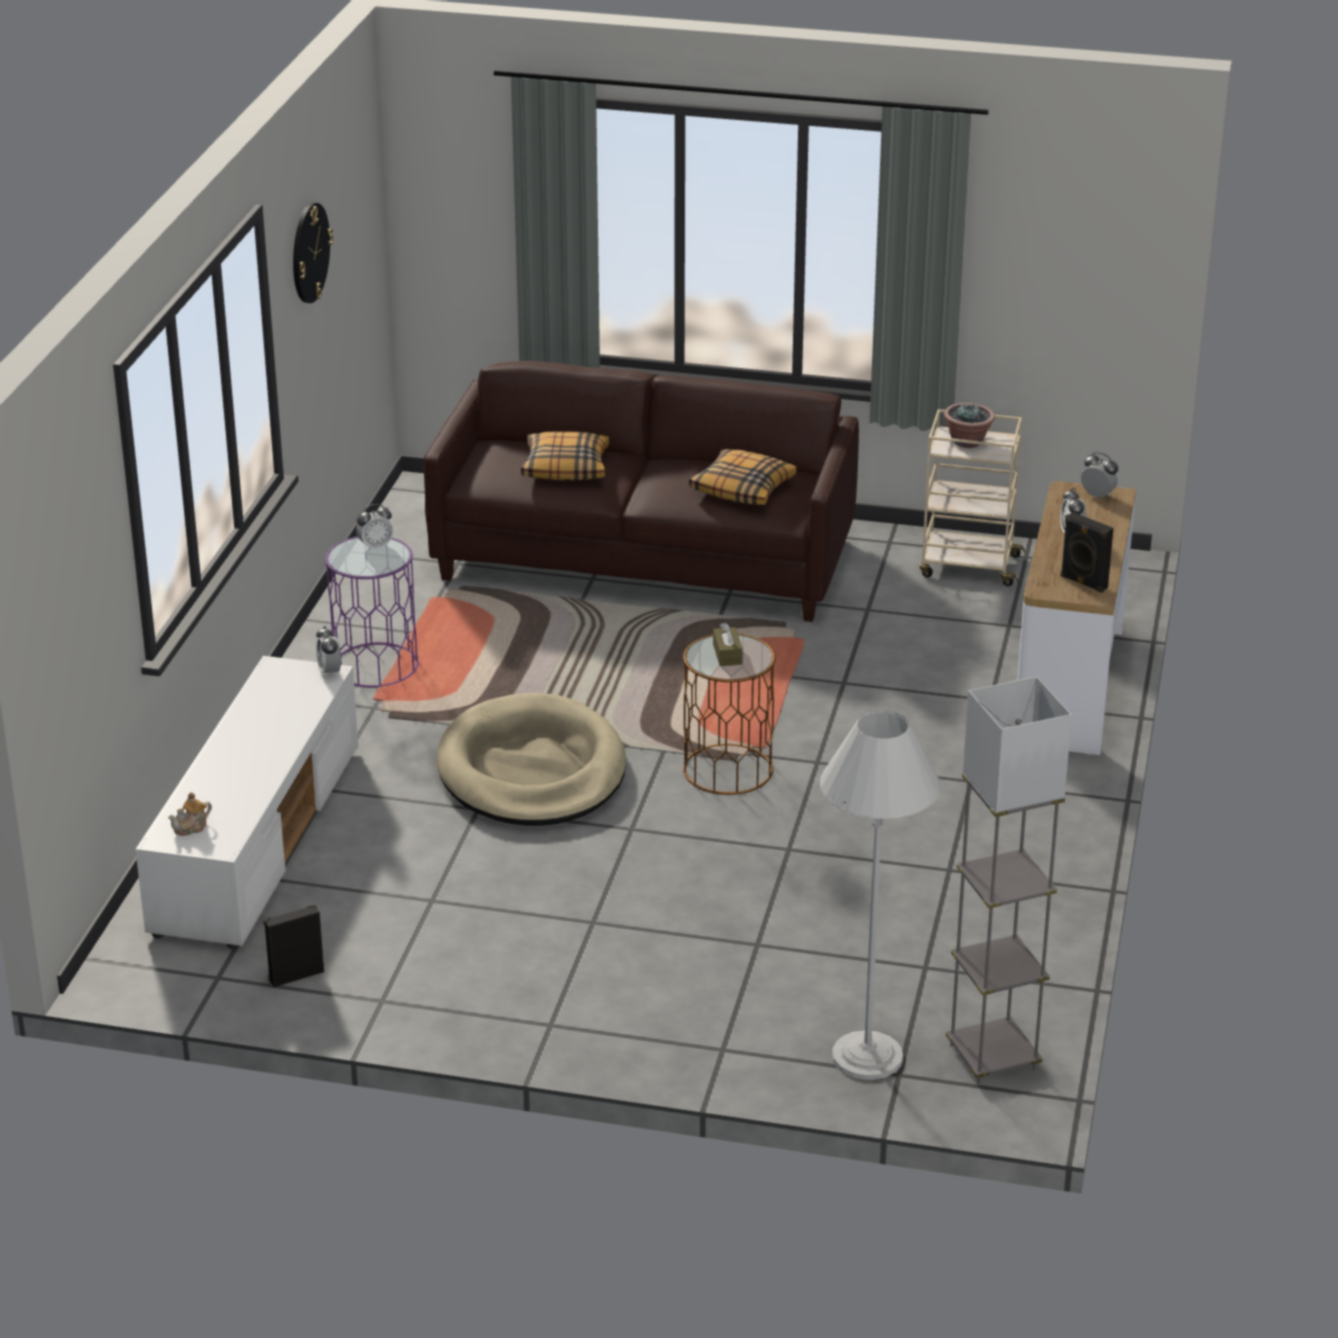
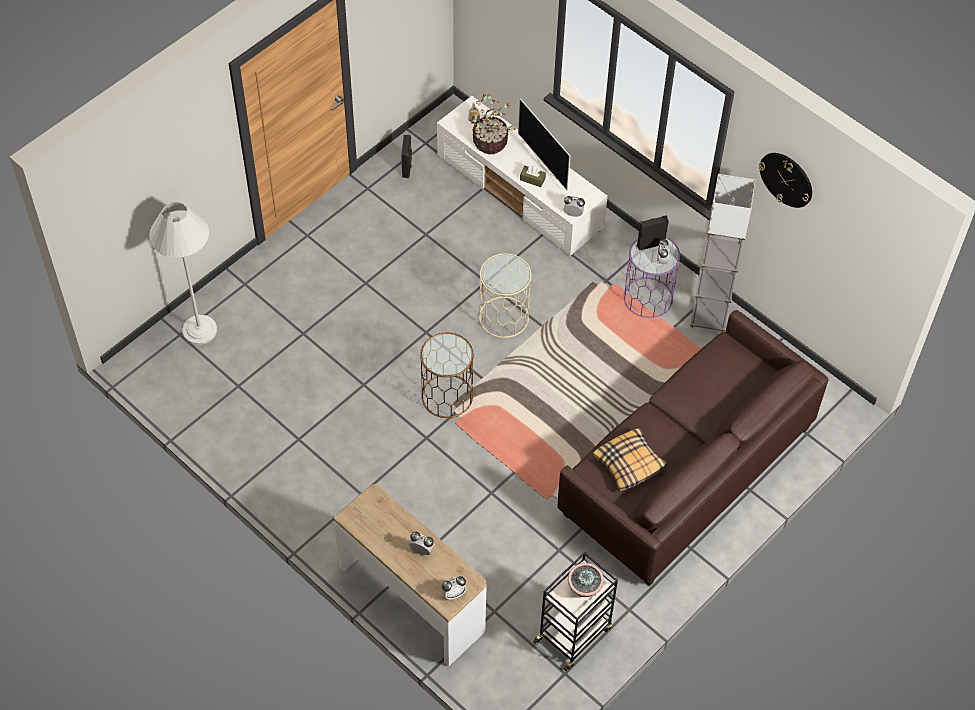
camera: 120 degrees right, 25 degrees up
beige dog bed [436,692,626,826] -> beige side table [479,253,532,338]
pillow [521,431,610,480] -> none
brown tissue box [713,623,743,666] -> brown tissue box moved to [520,166,546,187]
beige cart [919,409,1025,586] -> black cart [533,552,618,671]
grey floor lamp [946,676,1072,1084] -> grey floor lamp moved to [690,174,756,333]
black speaker [1060,512,1113,593] -> black speaker moved to [637,216,669,251]
none -> potted plant [472,94,516,154]
none -> television [518,98,571,191]

